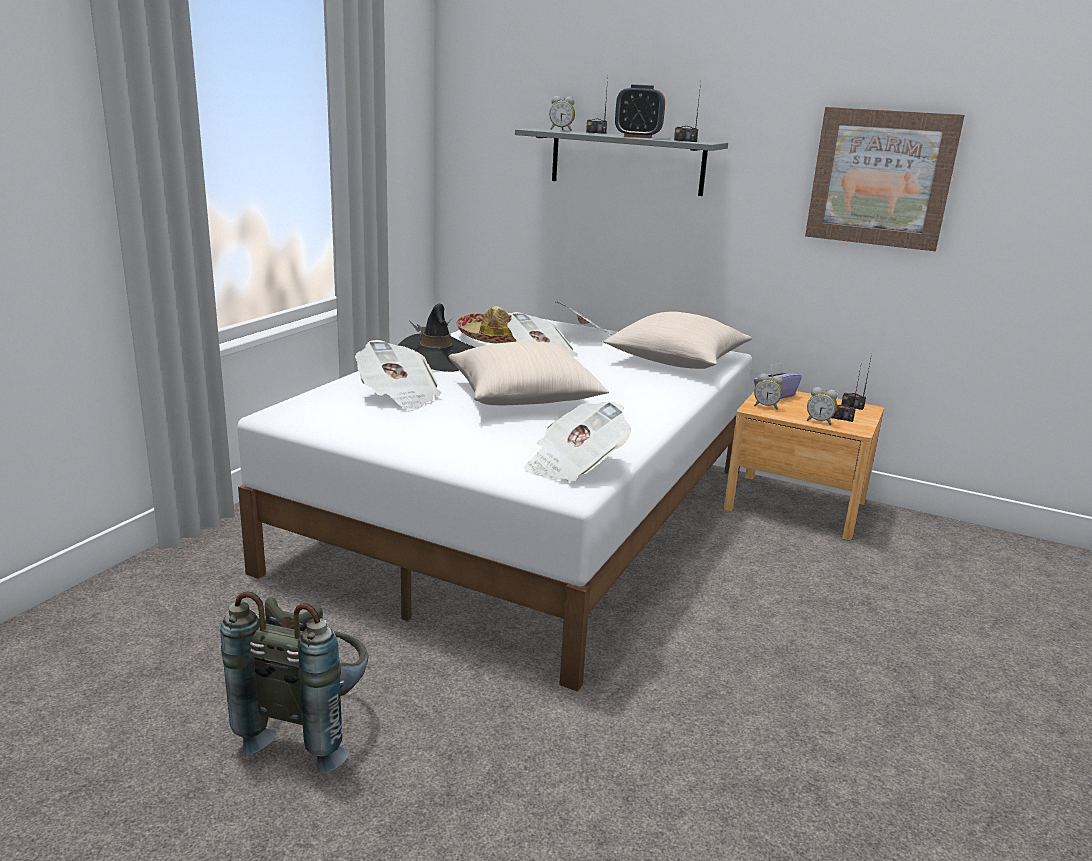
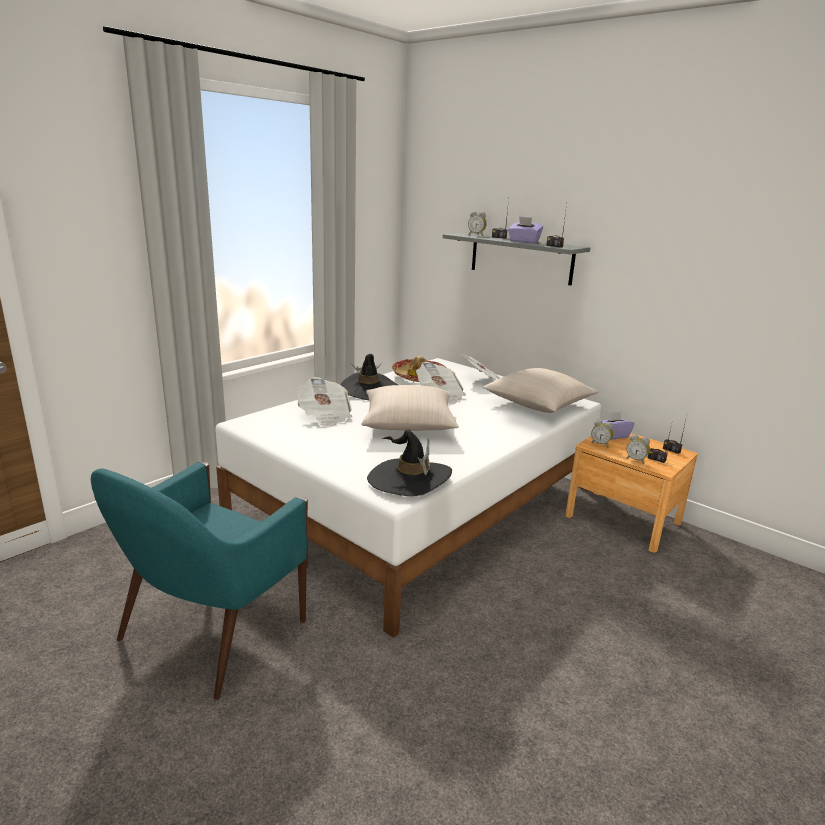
camera: 15 degrees right, 0 degrees up
grey backpack [220,591,368,774] -> turquoise armchair [91,462,308,700]
newspaper [524,402,631,482] -> black hat [367,429,452,497]
alarm clock [615,84,665,138] -> purple tissue box [508,216,543,243]
picture [805,107,965,251] -> none

